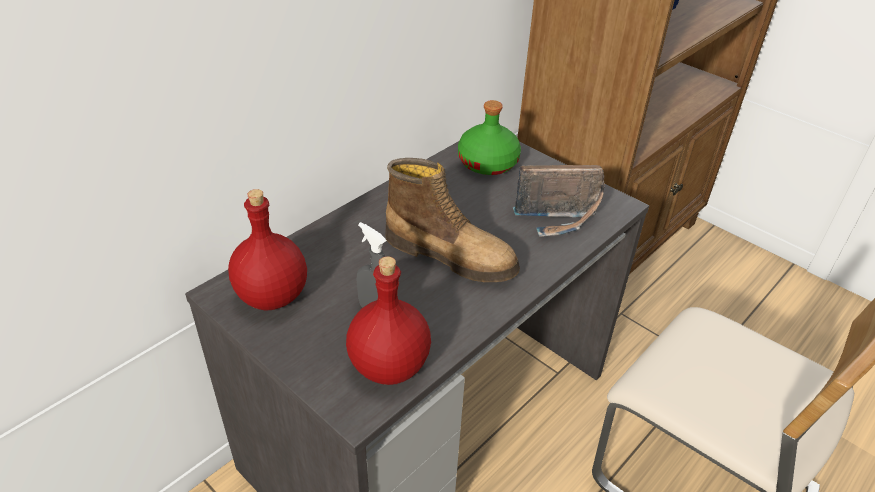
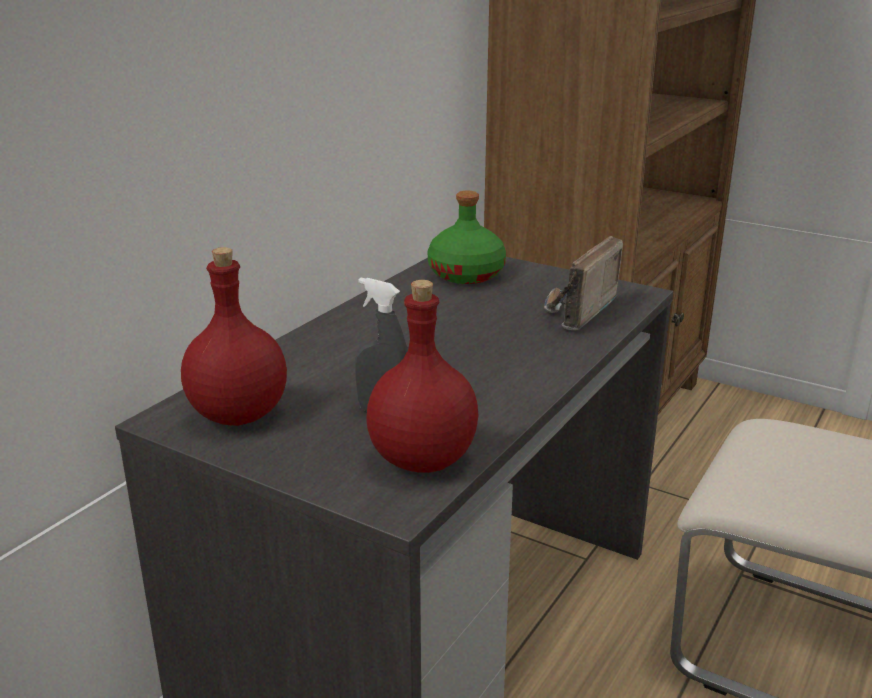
camera: 10 degrees left, 15 degrees down
boot [385,158,520,282] -> none
radio [513,165,605,236] -> radio turned 135 degrees clockwise [544,236,623,330]

